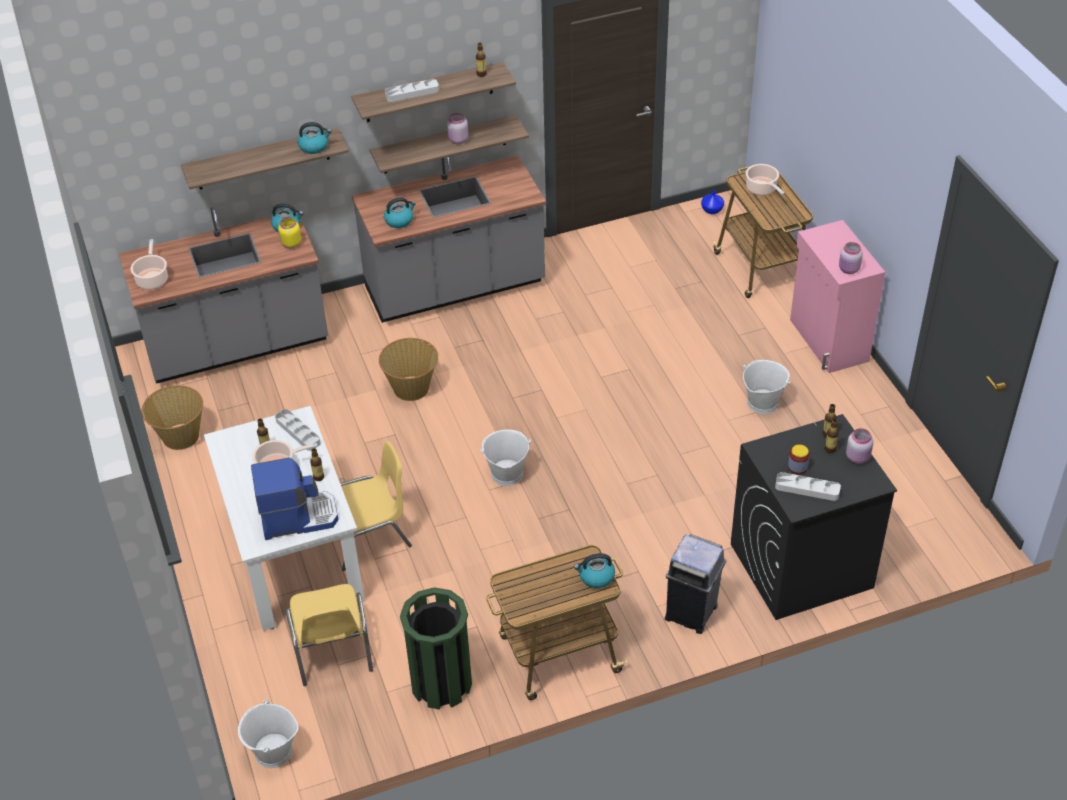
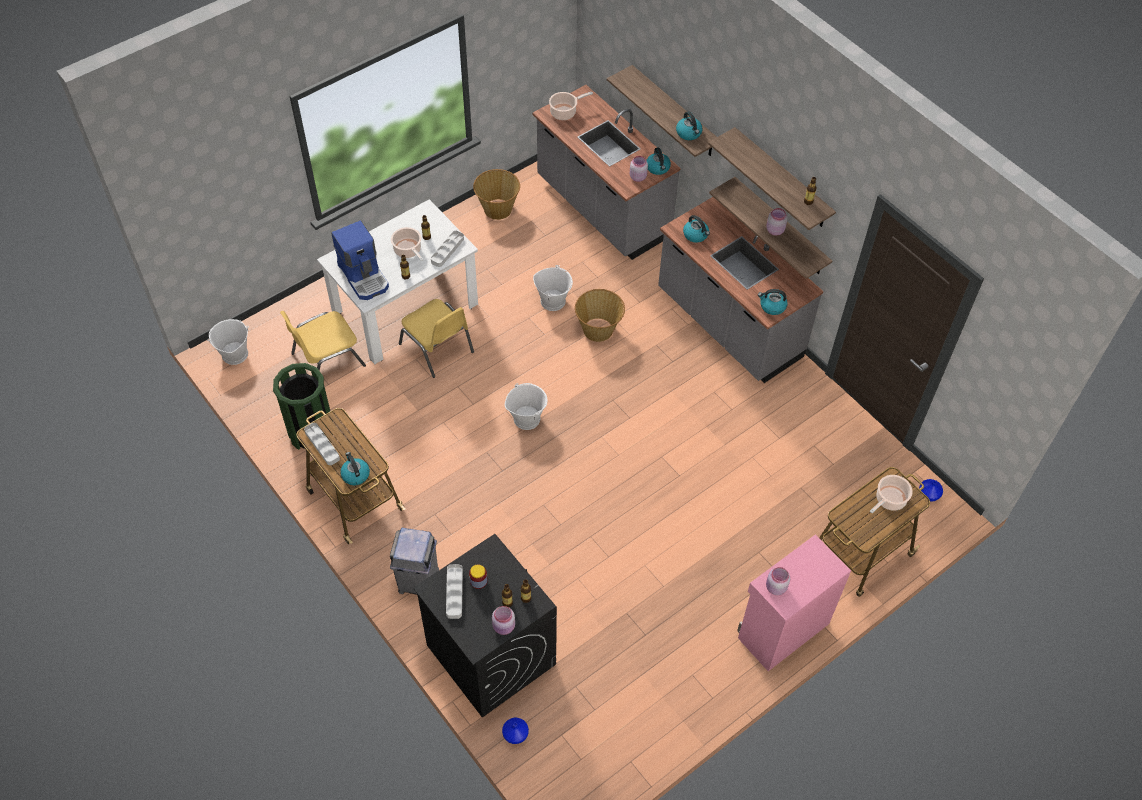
camera: 70 degrees right, 10 degrees up
yellow jar [278,217,301,248] -> pink jar [630,156,648,182]
grey tray [385,79,439,102] -> grey tray moved to [304,423,340,465]
white bucket [743,360,790,414] -> white bucket moved to [533,265,573,311]
none -> blue vase [502,718,529,744]
none -> kettle [758,289,788,315]

